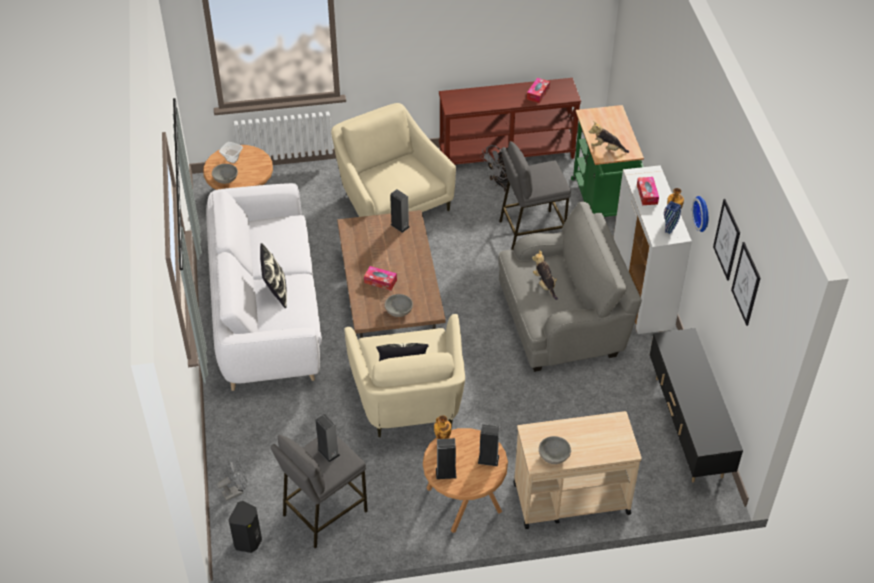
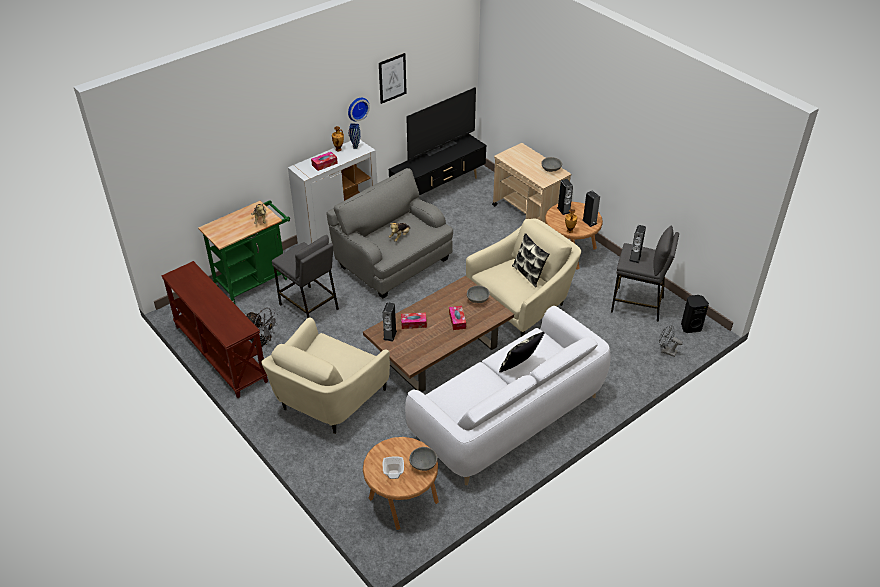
camera: 120 degrees left, 5 degrees down
tissue box [527,78,550,103] -> tissue box moved to [401,313,427,329]
picture [731,242,760,326] -> none
none -> television [406,87,476,161]

